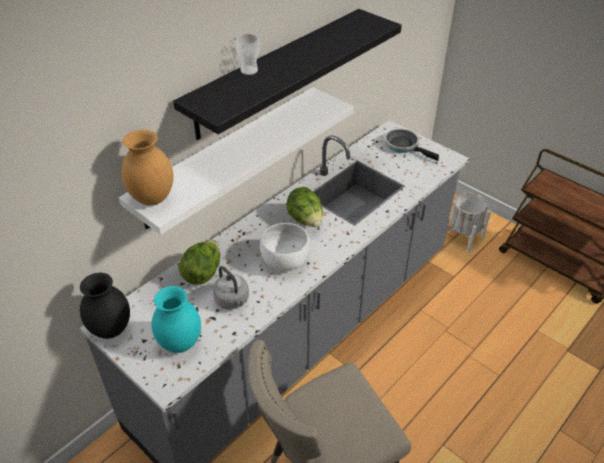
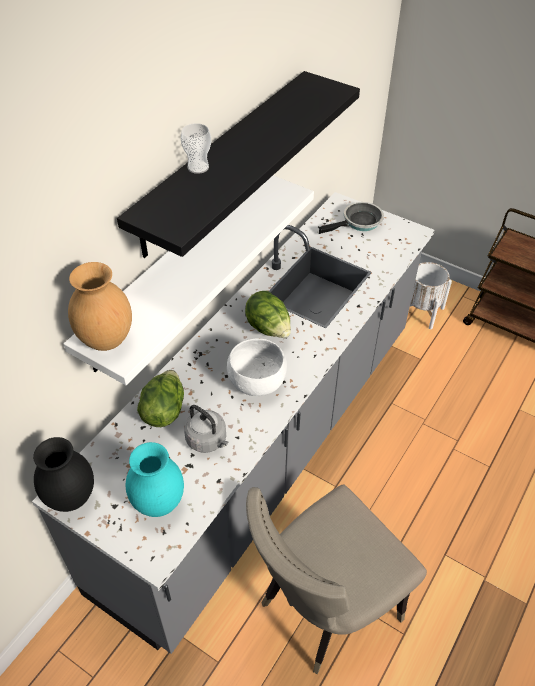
camera: 10 degrees left, 5 degrees up
frying pan [384,129,439,161] -> frying pan turned 120 degrees clockwise [319,202,384,234]

